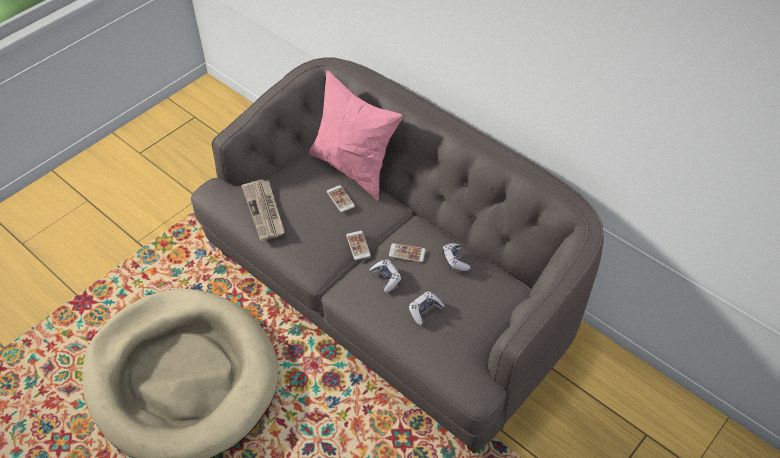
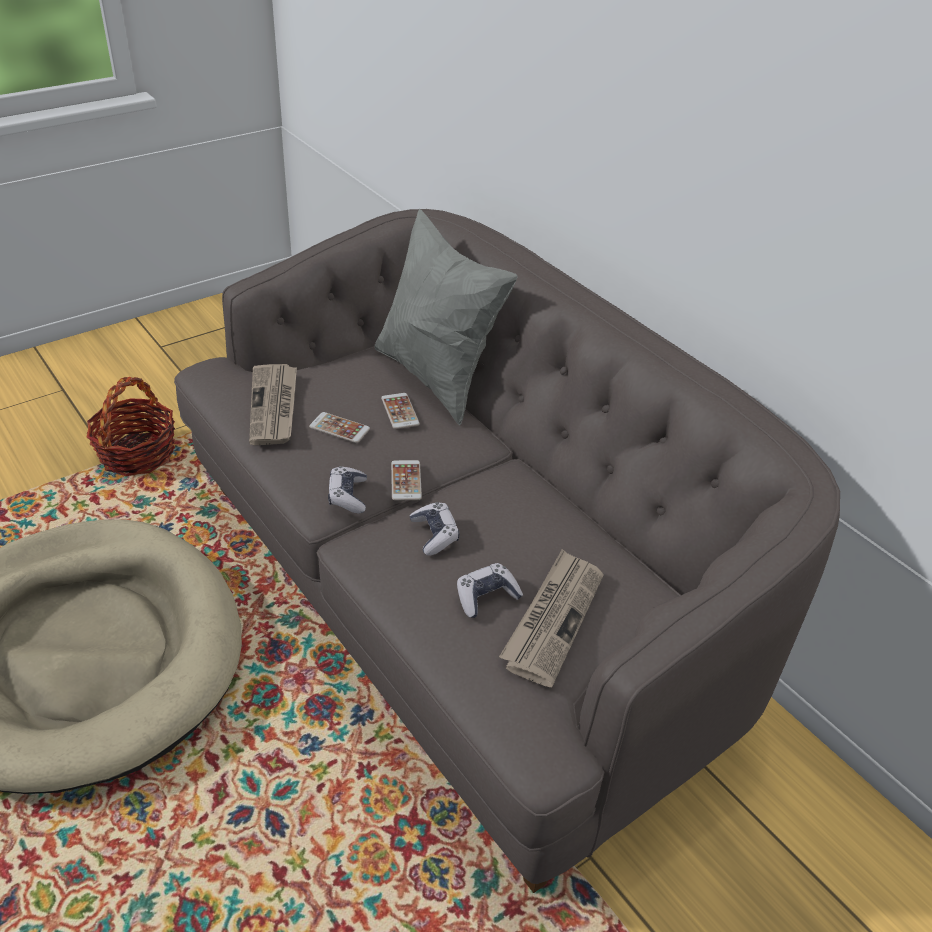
camera: 10 degrees right, 10 degrees down
pink pillow [309,70,402,201] -> grey pillow [374,209,518,425]
phone [389,243,426,262] -> phone moved to [309,412,370,443]
game controller [442,243,470,271] -> game controller moved to [328,466,367,514]
none -> basket [87,377,175,476]
none -> newspaper [499,549,604,687]

